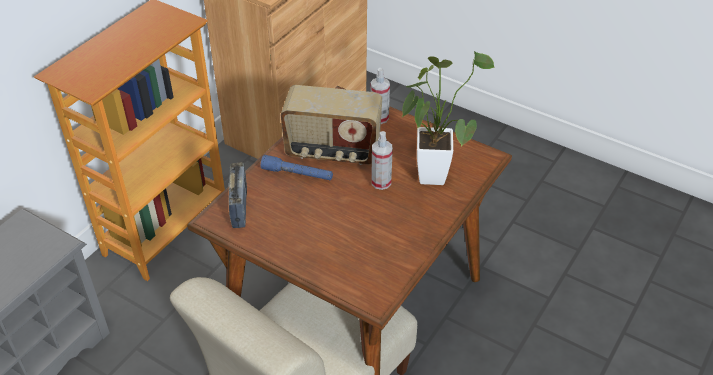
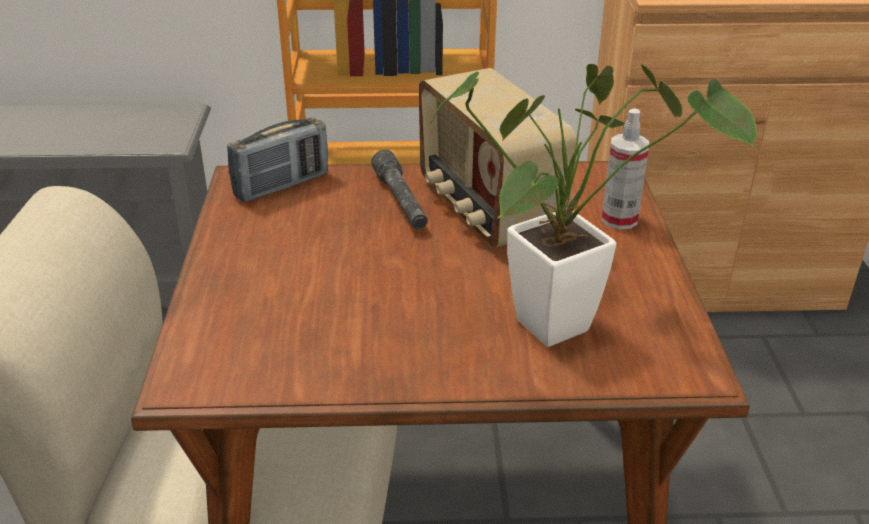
camera: 55 degrees right, 10 degrees down
blue flashlight [261,155,333,180] -> grey flashlight [371,150,428,229]
spray bottle [371,131,393,190] -> none

